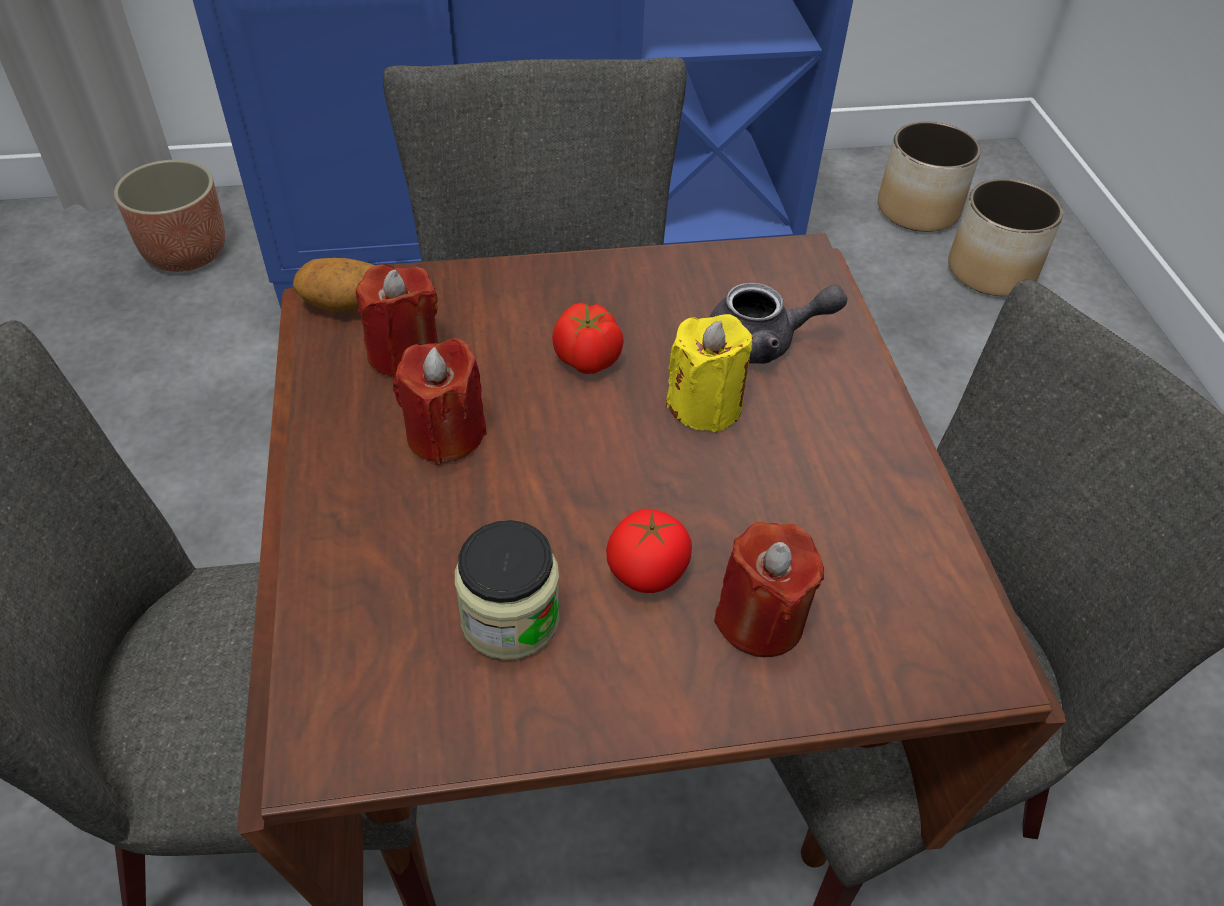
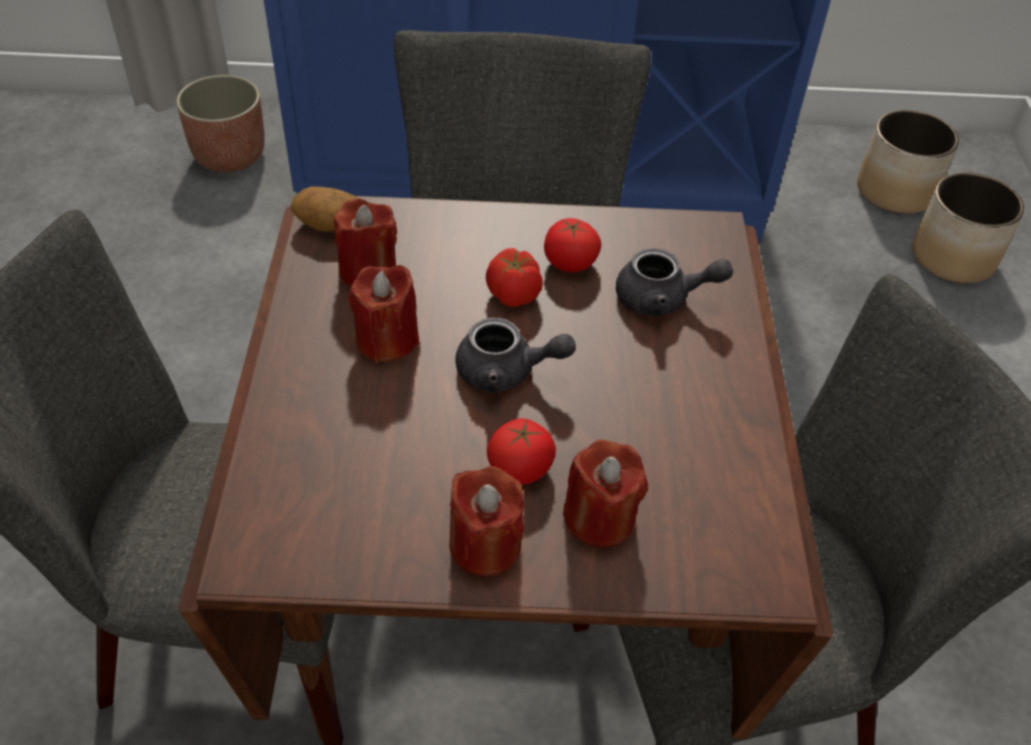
camera: 10 degrees right, 0 degrees up
jar [455,520,560,660] -> none
yellow candle [665,314,753,433] -> none
none -> red candle [449,466,524,577]
none -> grey teapot [455,317,576,393]
none -> tomato [544,218,601,272]

